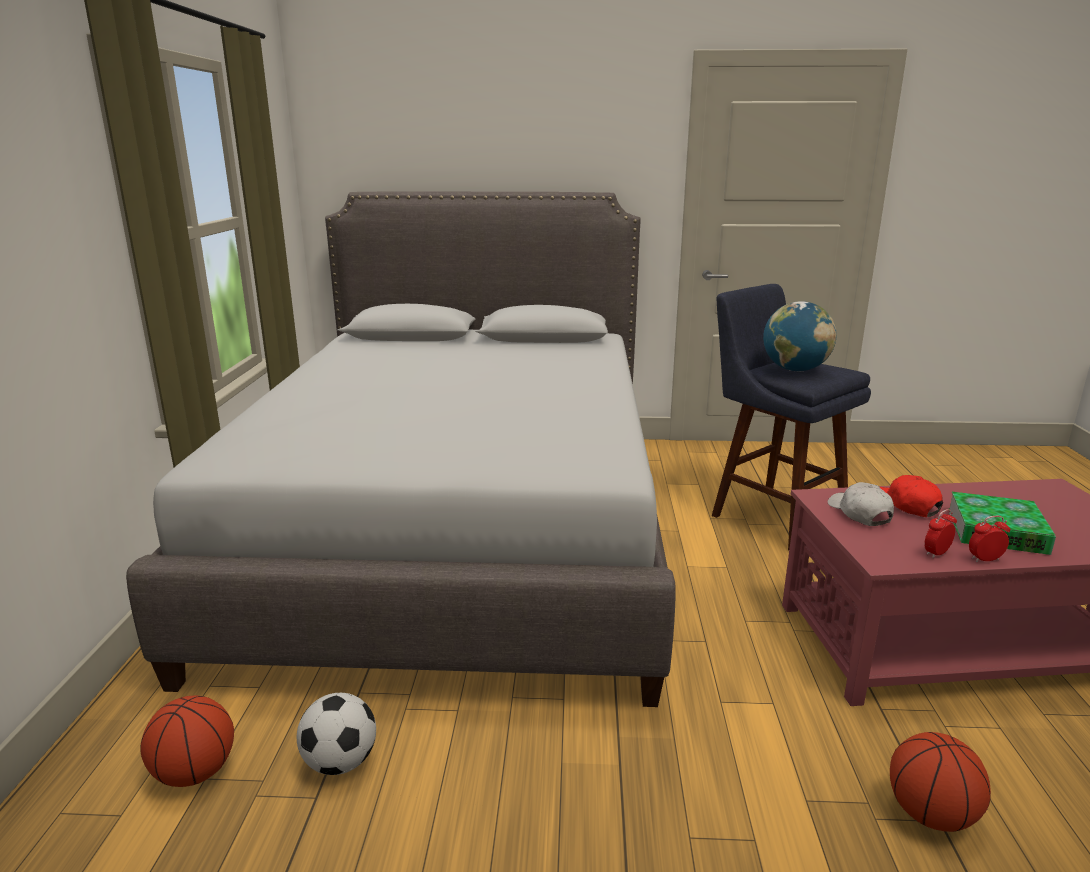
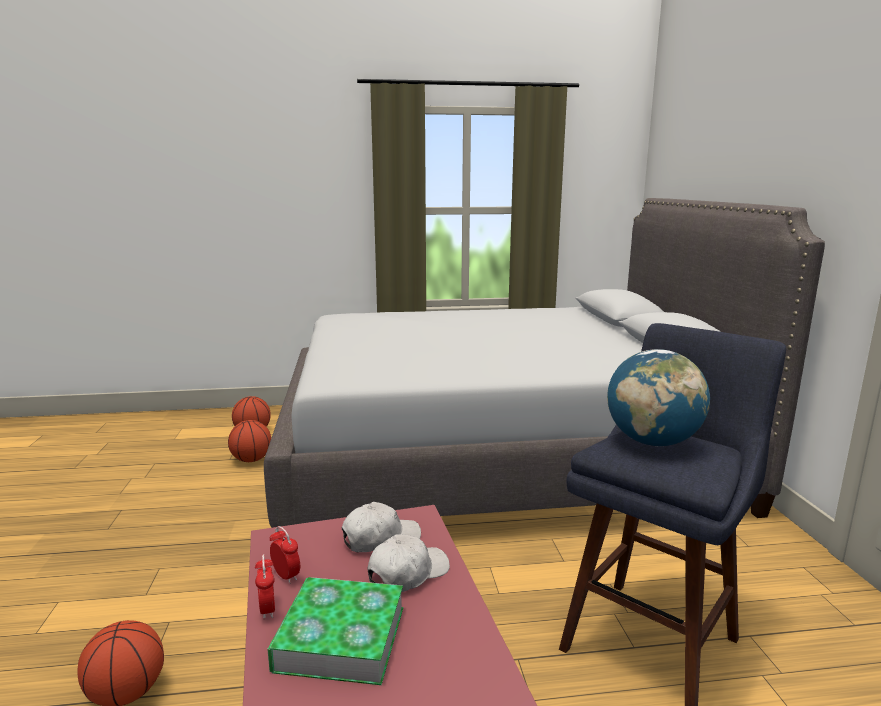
camera: 80 degrees right, 5 degrees down
football [297,693,376,775] -> basketball [228,420,271,462]
red cap [880,475,943,517] -> white cap [368,534,450,592]

